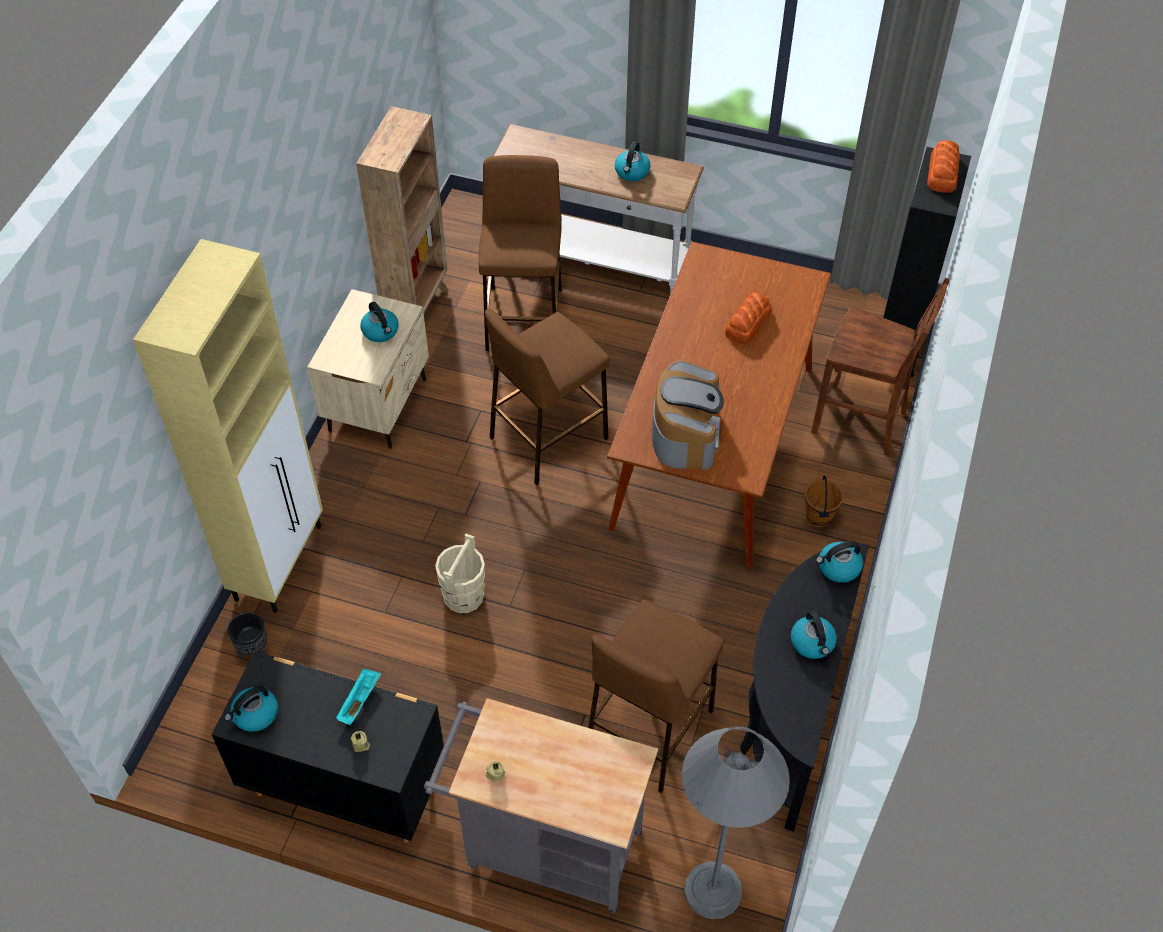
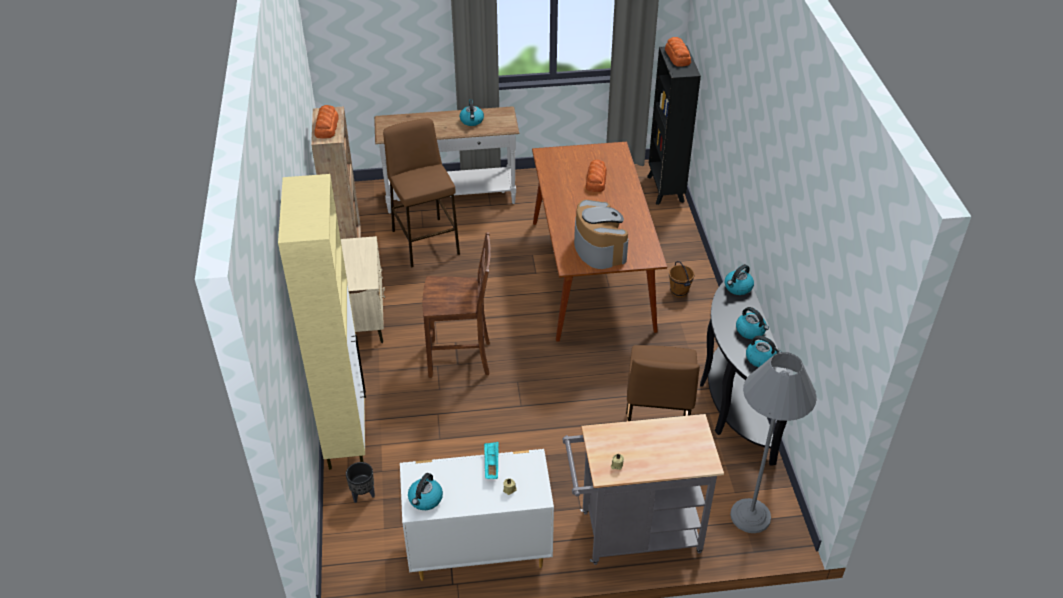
camera: 25 degrees left, 10 degrees down
black dresser [211,651,444,843] -> white dresser [400,449,554,581]
kettle [360,302,399,342] -> kettle moved to [746,336,782,367]
beige bucket [435,533,485,613] -> none
brown stool [485,309,609,485] -> none
brown chair [811,278,950,456] -> brown chair moved to [423,232,491,378]
none -> bread [314,105,338,139]

